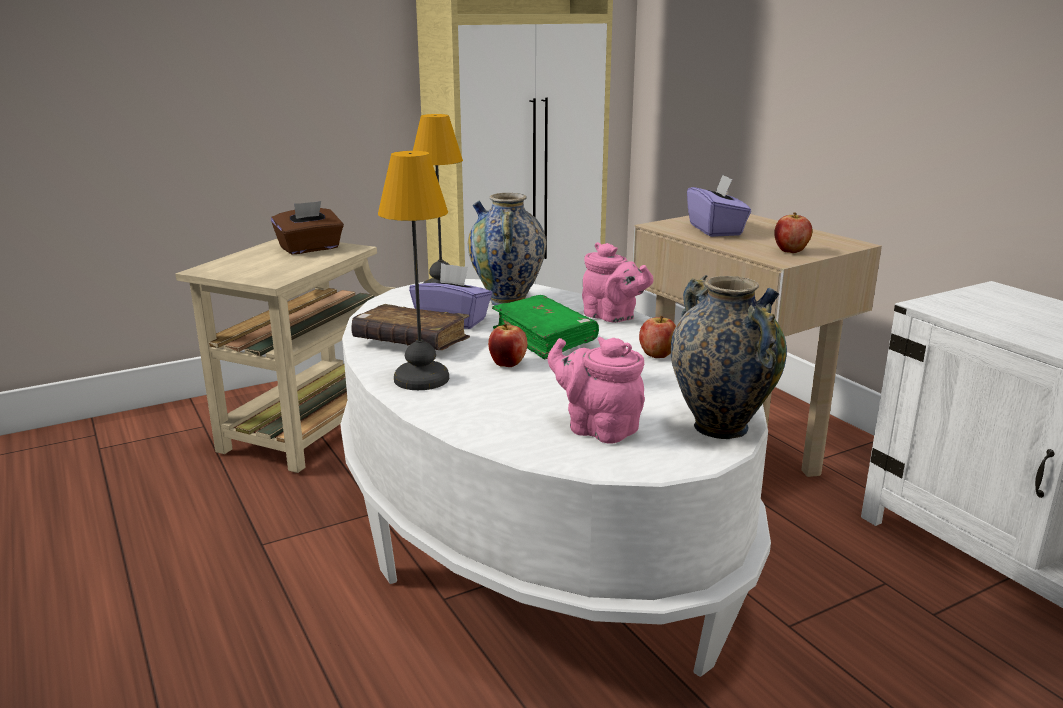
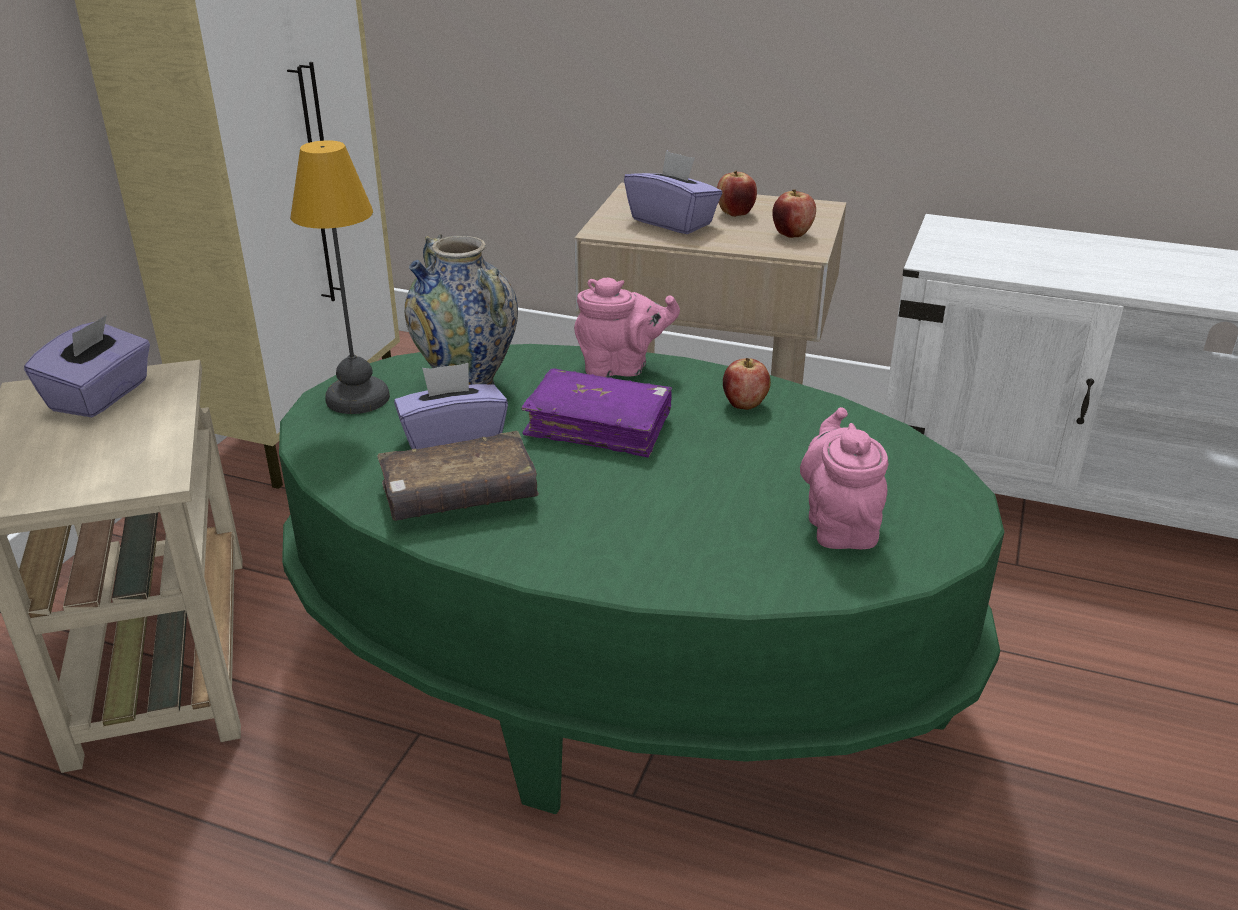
camera: 40 degrees left, 10 degrees up
brown tissue box [271,201,344,255] -> purple tissue box [24,315,150,417]
white coffee table [340,279,771,677] -> green coffee table [279,344,1004,814]
table lamp [378,151,449,390] -> none
apple [488,324,527,367] -> apple moved to [717,171,757,217]
green book [492,295,599,359] -> purple book [522,368,672,457]
pink teapot [548,337,645,444] -> pink teapot turned 90 degrees clockwise [800,407,889,549]
vase [671,275,787,439] -> none

